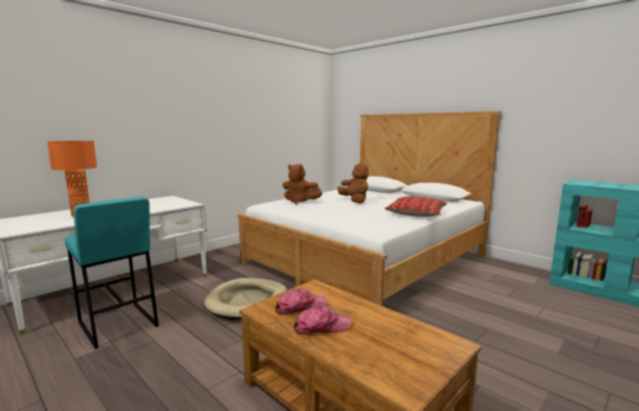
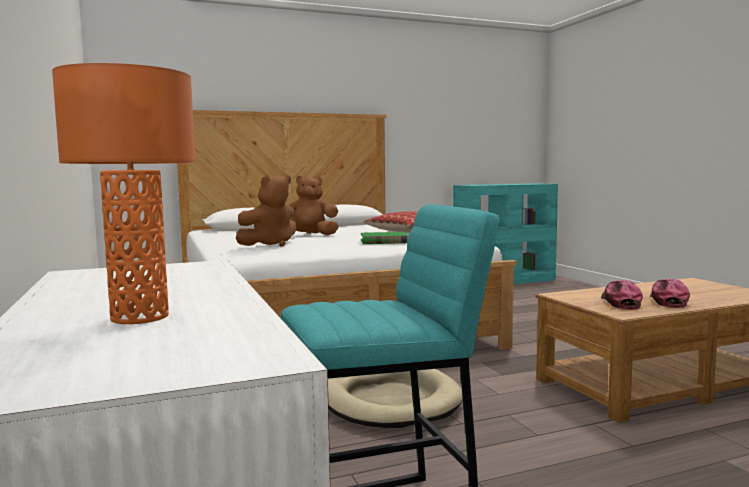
camera: 65 degrees left, 5 degrees down
none -> green book [361,232,409,244]

